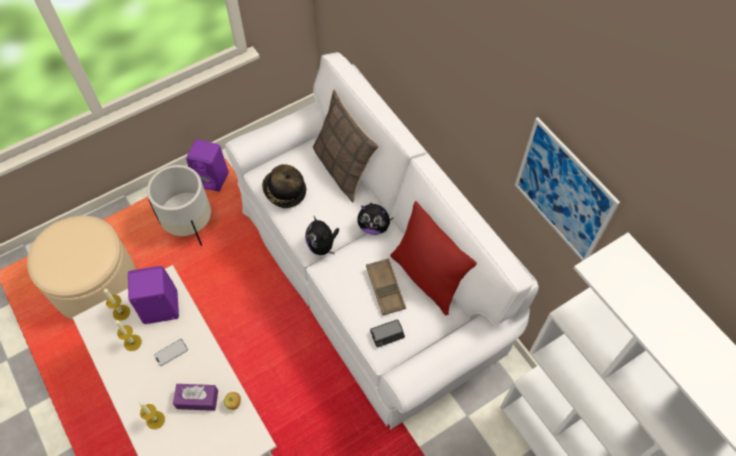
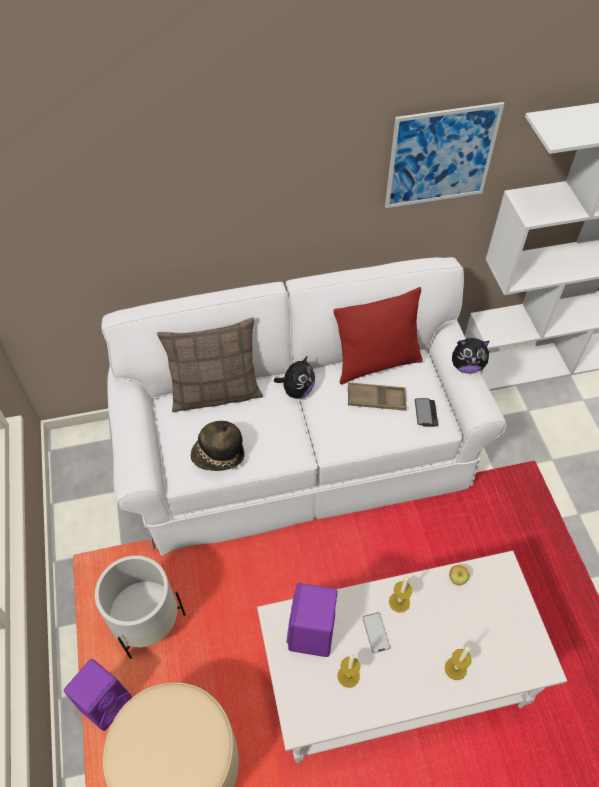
camera: 70 degrees left, 5 degrees down
candle [104,289,130,321] -> candle moved to [389,576,412,613]
purple tissue box [173,384,218,411] -> none
purple speaker [186,139,229,192] -> purple speaker moved to [64,659,132,731]
plush toy [305,215,339,255] -> plush toy moved to [452,338,489,374]

